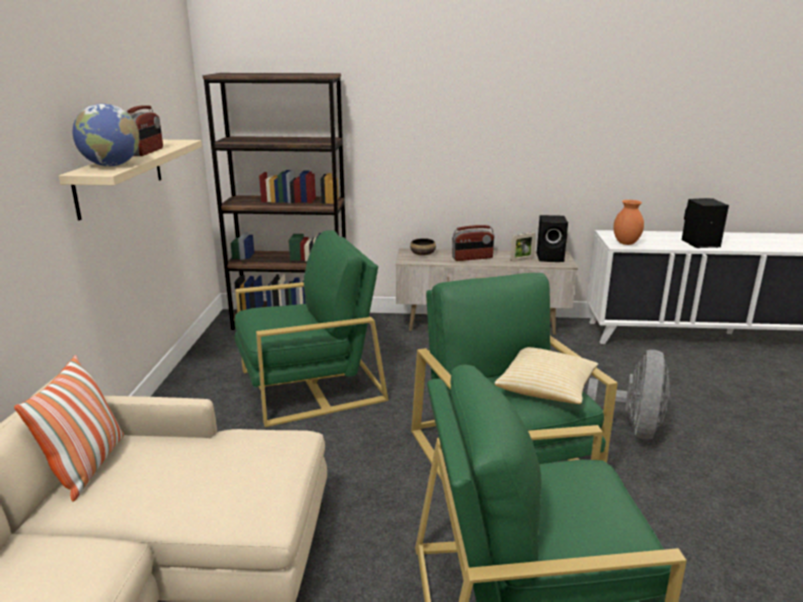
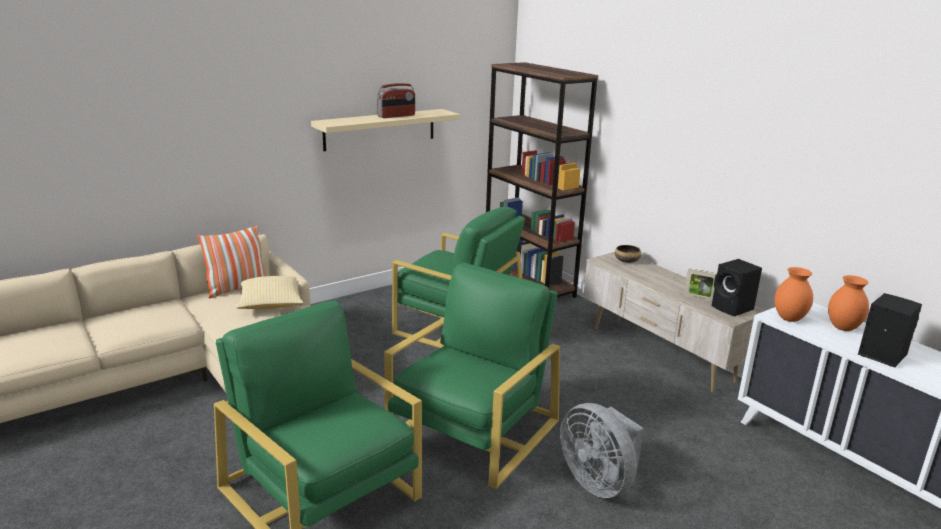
camera: 50 degrees right, 0 degrees up
globe [73,104,139,167] -> none
radio [452,225,495,261] -> none
pillow [495,347,598,404] -> pillow moved to [236,276,304,309]
grey fan [587,350,670,439] -> grey fan turned 75 degrees clockwise [560,403,644,498]
none -> orange vase [828,275,869,331]

